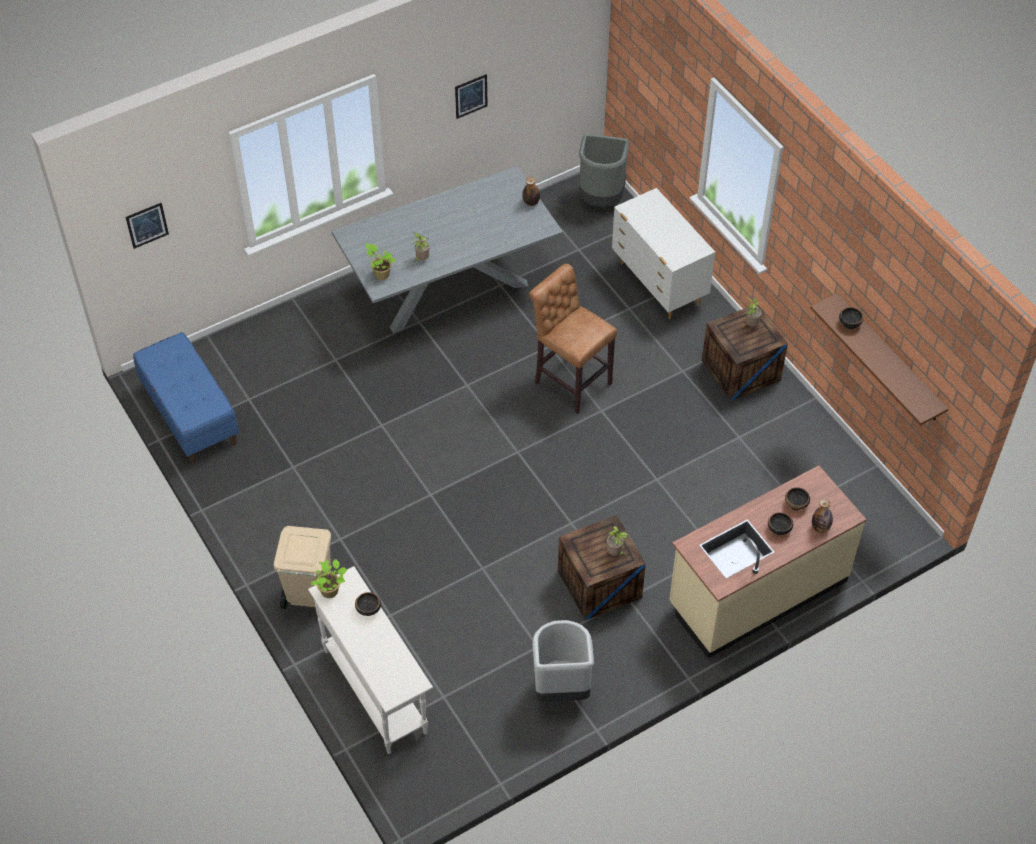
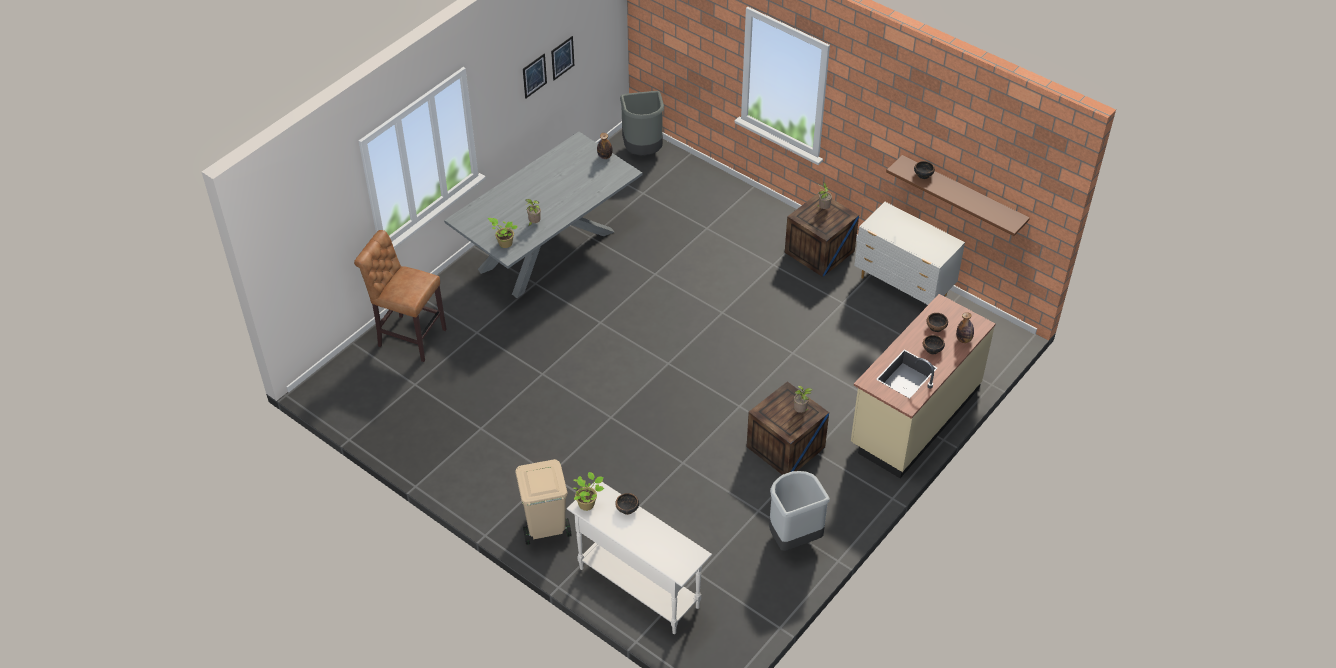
camera: 20 degrees left, 5 degrees down
picture [126,203,169,249] -> picture moved to [551,36,574,80]
blue bench [133,332,239,464] -> none
brown stool [529,264,617,414] -> brown stool moved to [354,230,447,362]
white dresser [612,188,715,319] -> white dresser moved to [854,202,965,305]

